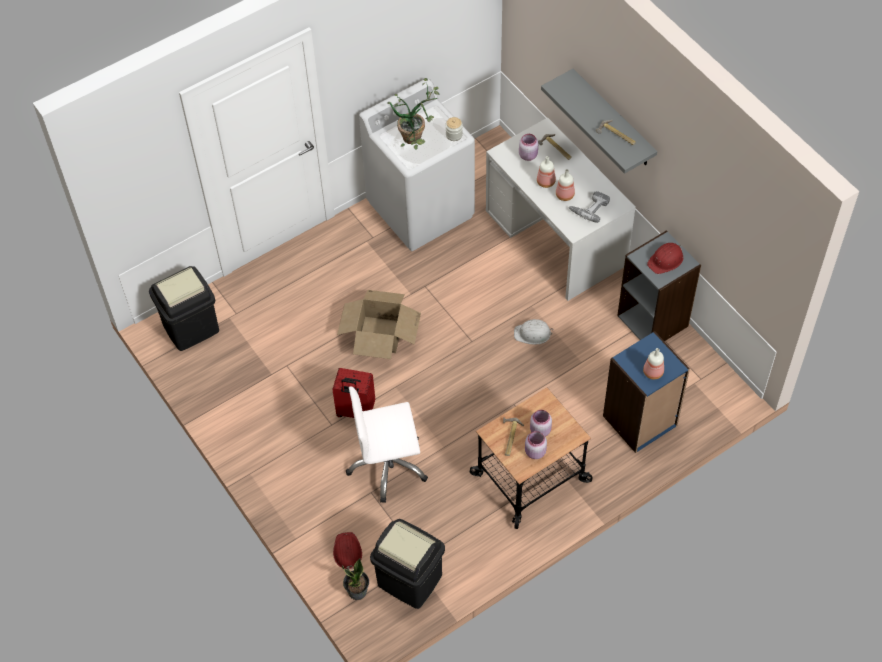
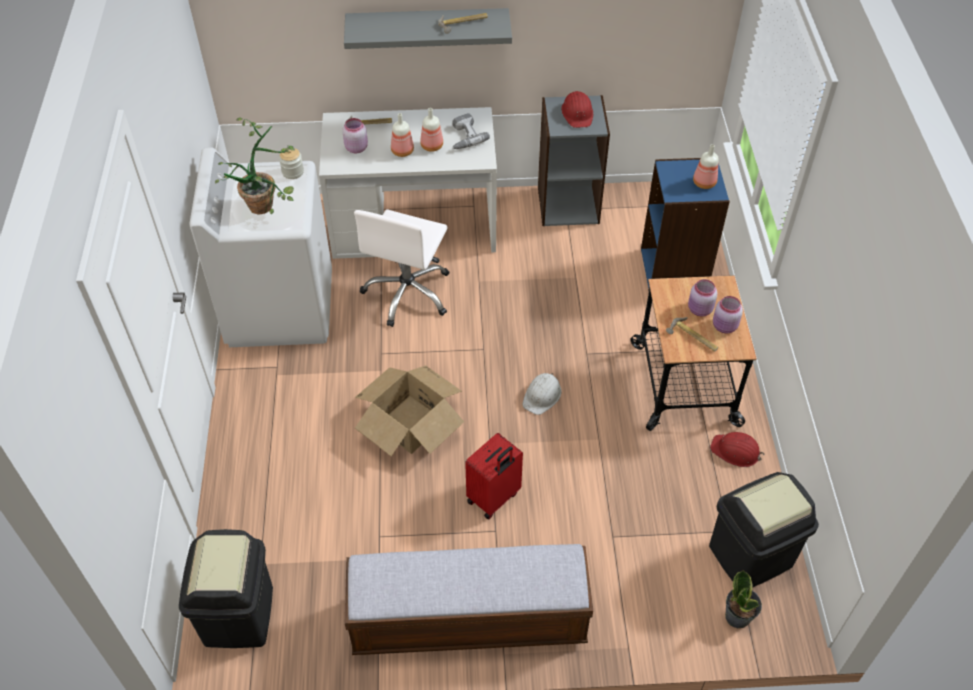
camera: 60 degrees left, 5 degrees down
red hard hat [333,532,362,571] -> red hard hat moved to [710,432,764,467]
white office chair [346,386,428,503] -> white office chair moved to [354,209,449,327]
white hard hat [514,319,553,345] -> white hard hat moved to [522,373,562,415]
none -> bench [345,544,593,655]

